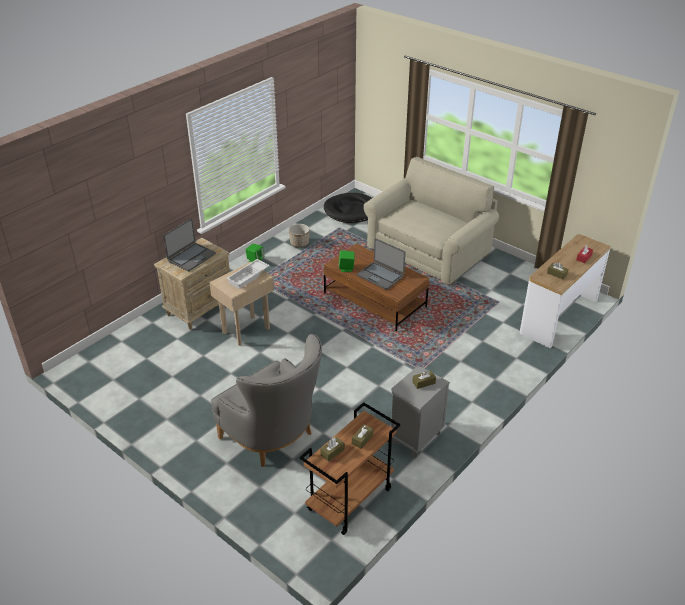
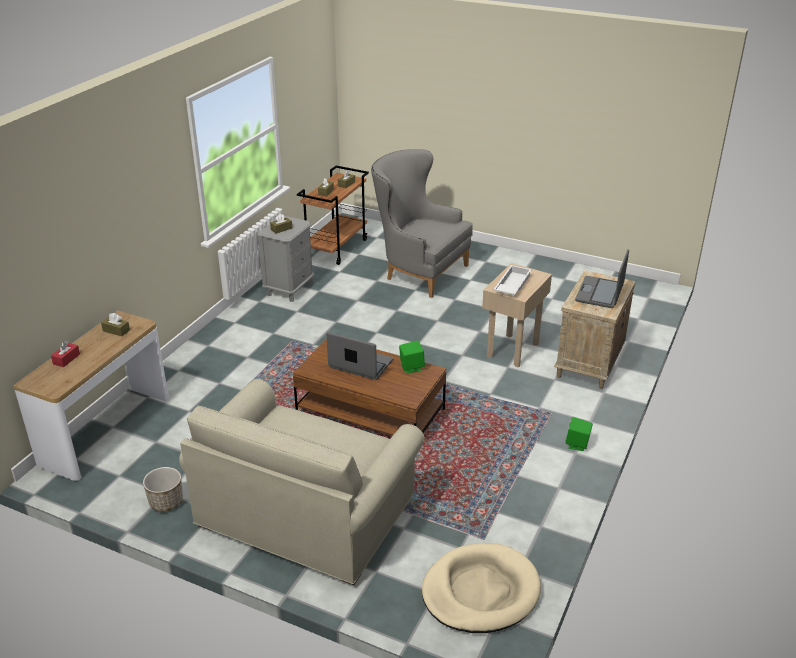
camera: 165 degrees right, 5 degrees down
planter [289,224,309,247] -> planter moved to [143,467,183,512]
black dog bed [324,193,372,223] -> beige dog bed [422,543,541,633]

